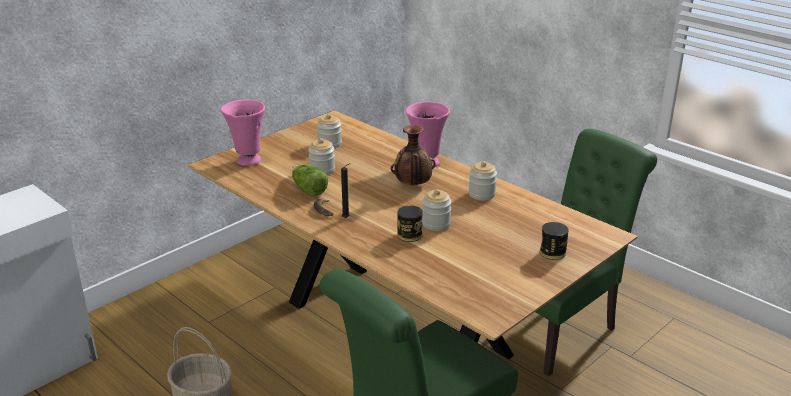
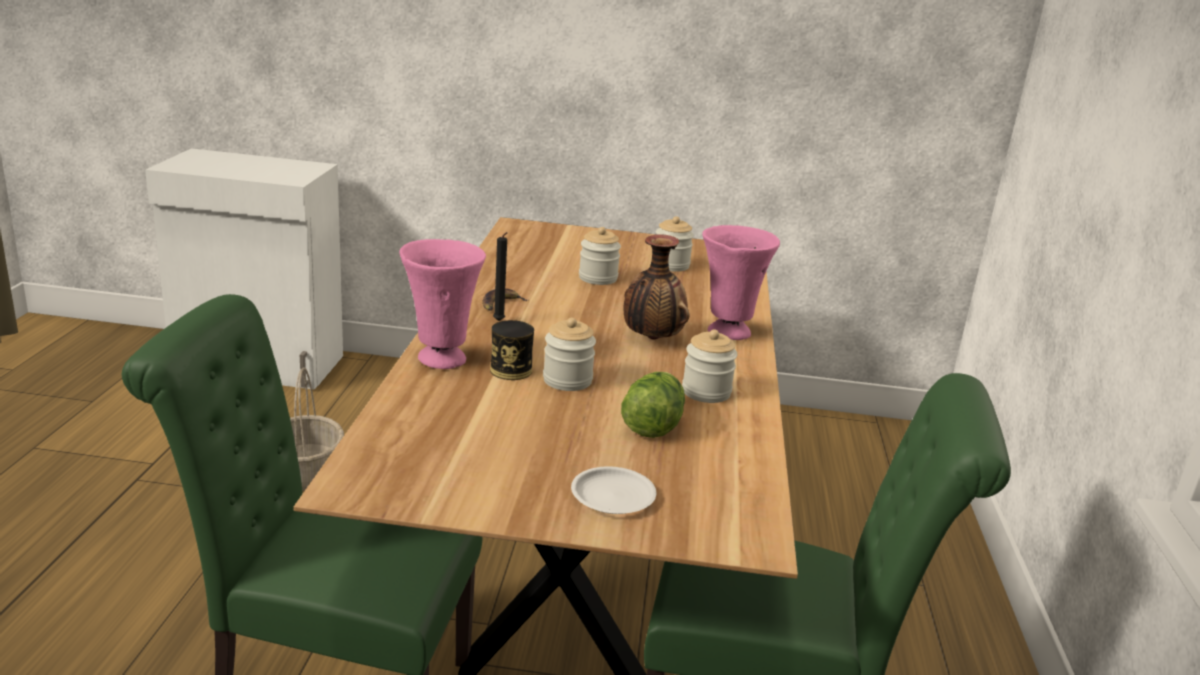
camera: 50 degrees right, 5 degrees down
pink vase [221,100,265,166] -> pink vase moved to [399,239,486,369]
lettuce [292,164,328,196] -> lettuce moved to [621,372,685,438]
can [540,222,569,260] -> white plate [571,467,657,514]

